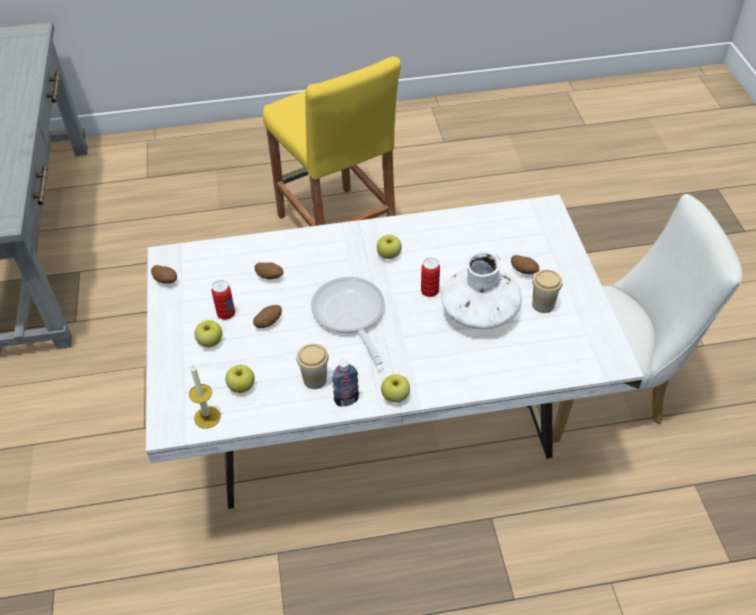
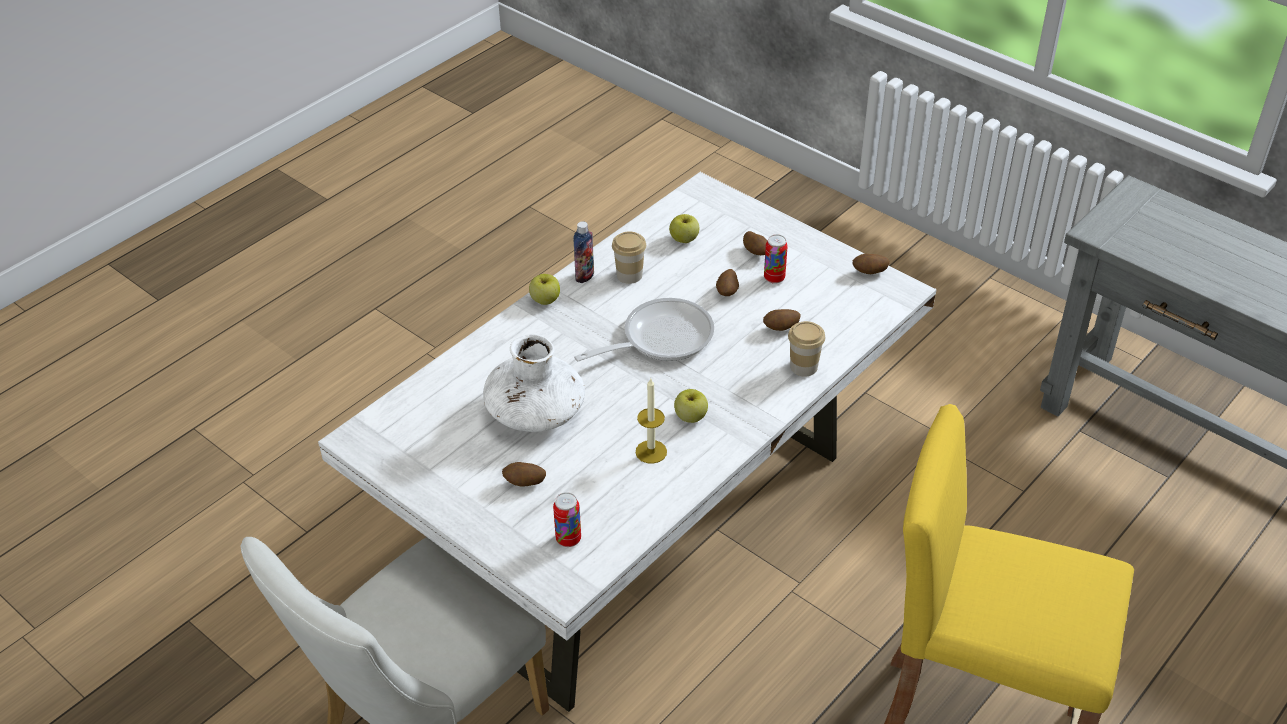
camera: 140 degrees right, 5 degrees down
candle [189,365,221,429] -> candle moved to [636,379,667,464]
apple [195,320,222,347] -> potato [743,231,768,255]
frying pan [311,277,385,365] -> frying pan turned 60 degrees counterclockwise [574,298,714,361]
can [421,258,440,297] -> can moved to [553,492,581,547]
cup [532,270,563,313] -> cup moved to [788,321,825,376]

